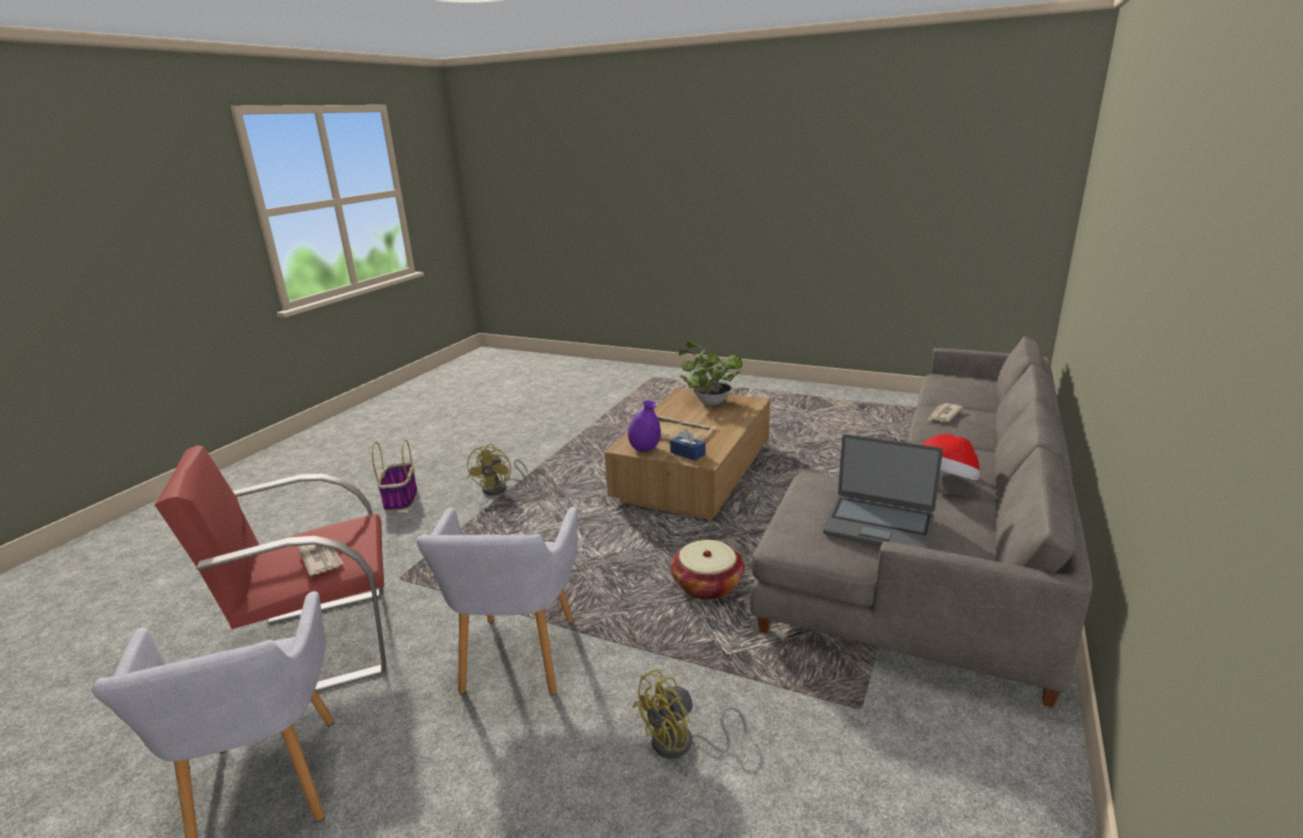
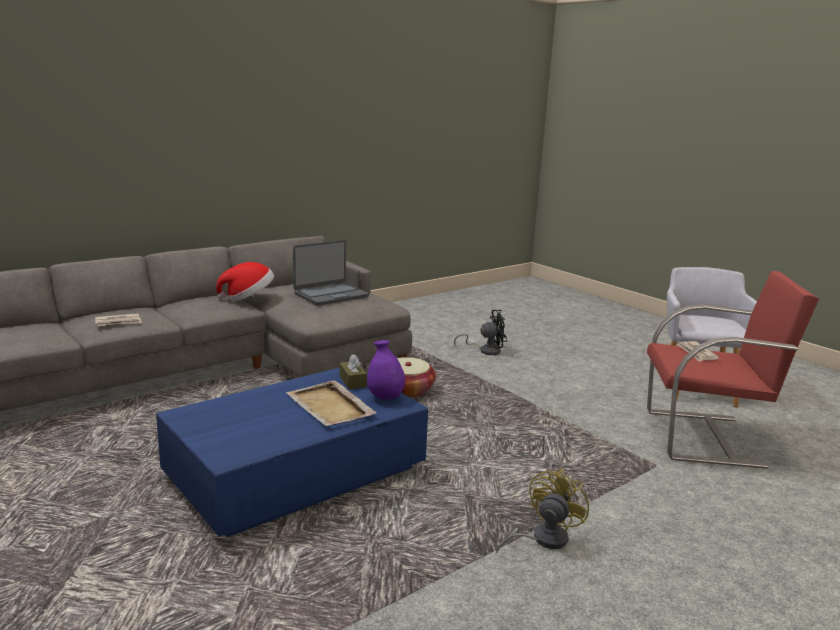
camera: 155 degrees left, 5 degrees down
basket [372,439,417,511] -> none
grey armchair [417,507,578,695] -> none
brown coffee table [605,388,770,520] -> blue coffee table [156,368,428,537]
yellow fan [632,669,747,759] -> black fan [454,310,507,355]
blue tissue box [670,429,706,461] -> brown tissue box [339,354,367,390]
potted plant [678,342,743,405] -> none
laptop [823,434,943,549] -> laptop turned 90 degrees clockwise [293,240,369,306]

